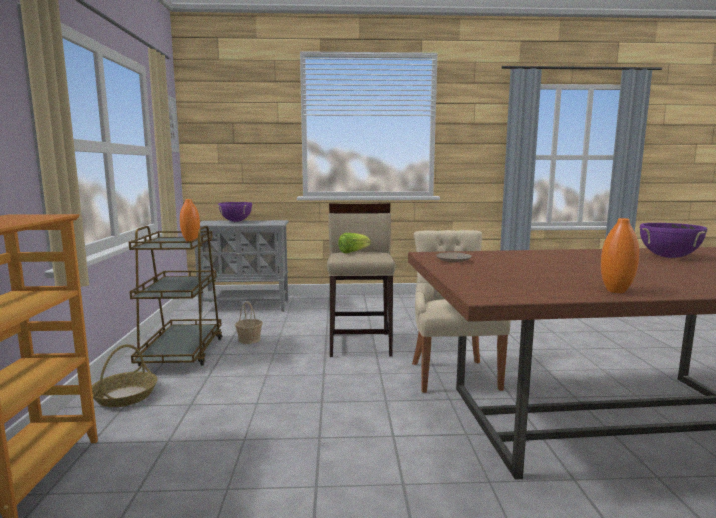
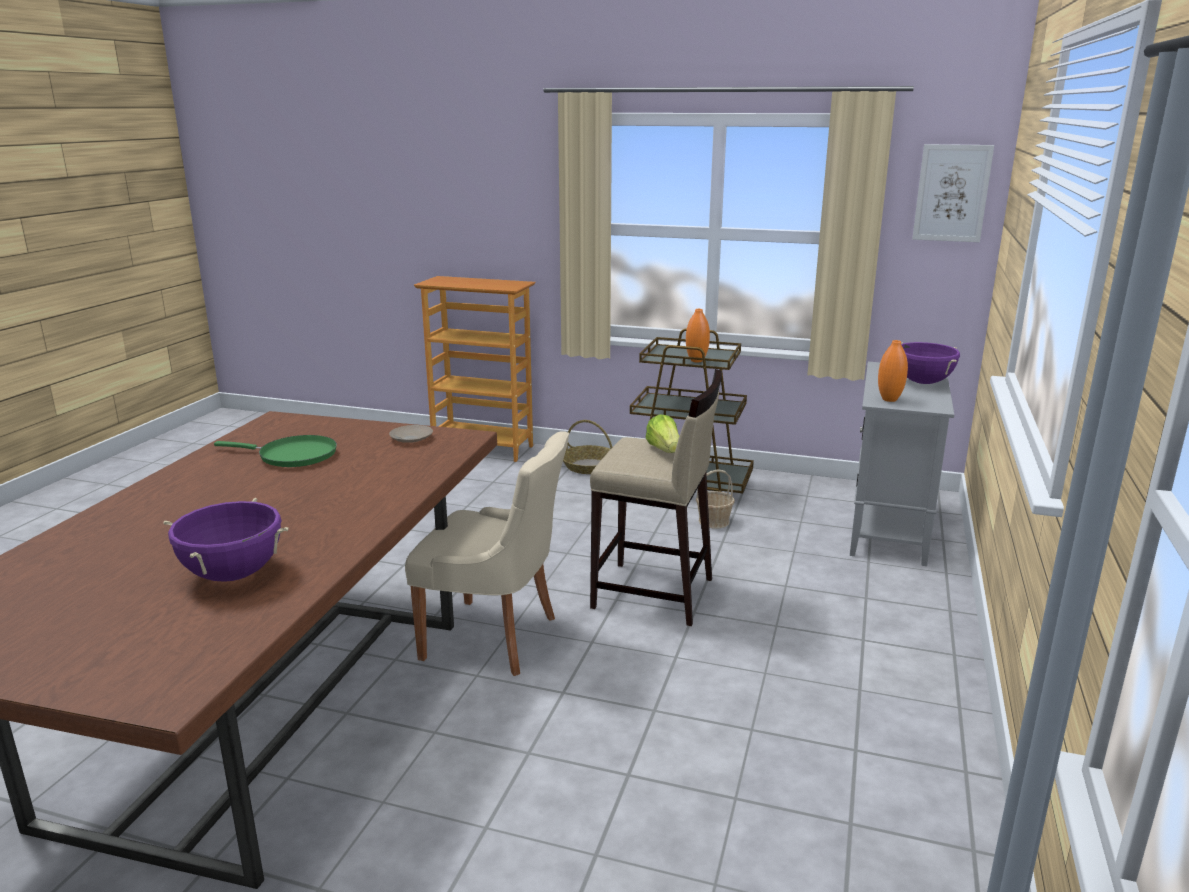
camera: 110 degrees right, 10 degrees up
orange vase [601,218,639,293] -> orange vase moved to [878,340,908,402]
none -> green frying pan [214,435,337,467]

